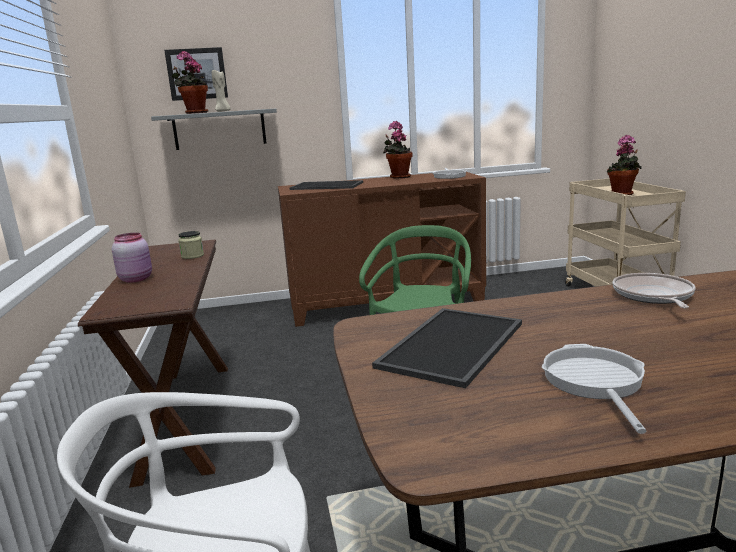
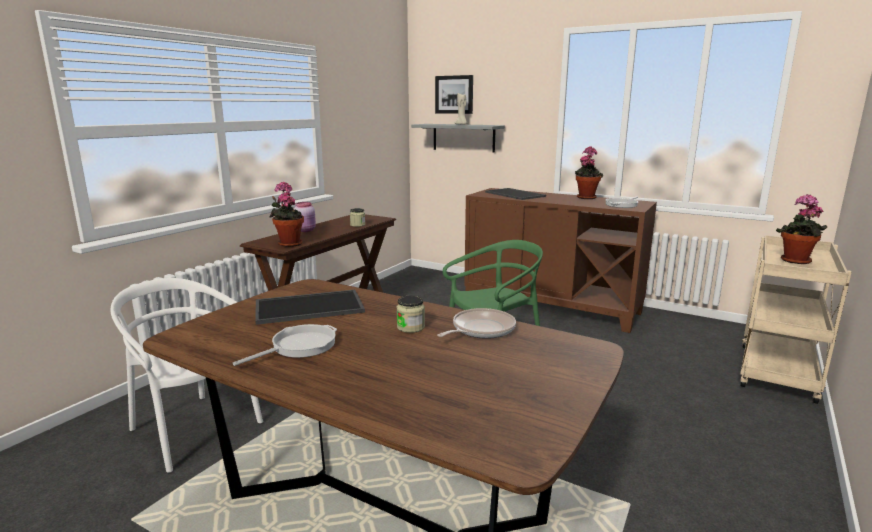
camera: 40 degrees right, 0 degrees up
potted plant [172,51,208,114] -> potted plant moved to [269,182,304,247]
none -> jar [396,296,425,333]

